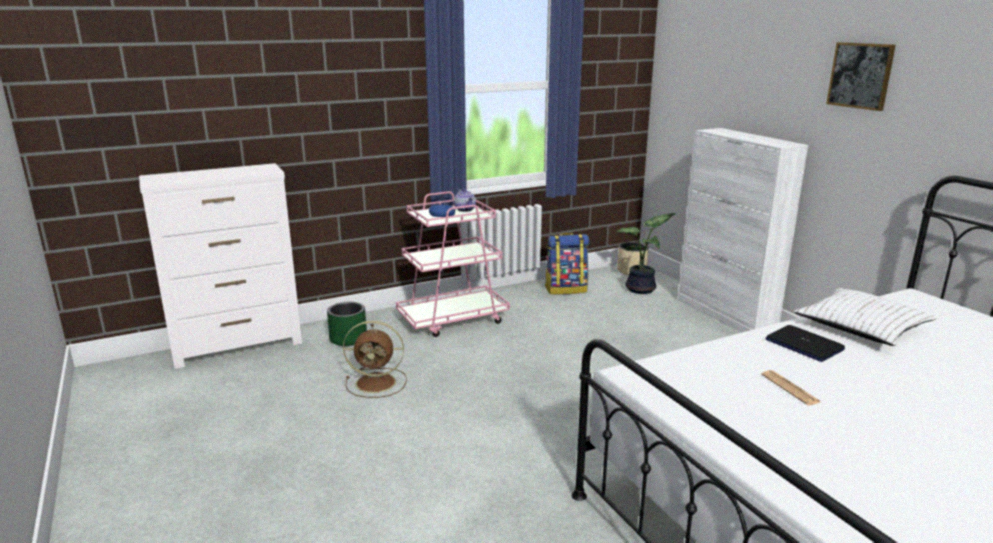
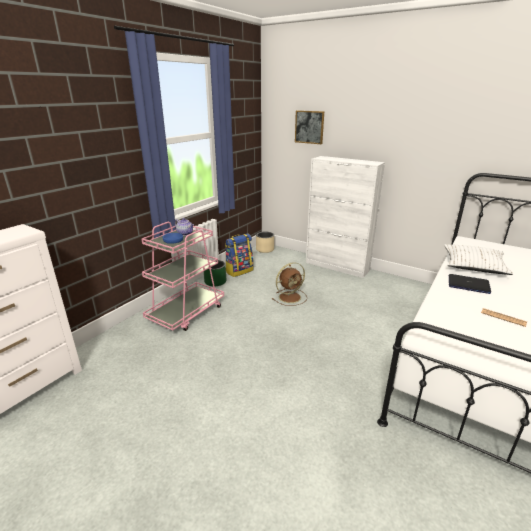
camera: 30 degrees left, 5 degrees up
green planter [327,302,367,346] -> green planter moved to [204,260,226,286]
brown fan [343,321,407,398] -> brown fan moved to [272,262,307,306]
potted plant [616,213,676,294] -> none
picture [826,42,896,111] -> picture moved to [295,111,324,144]

